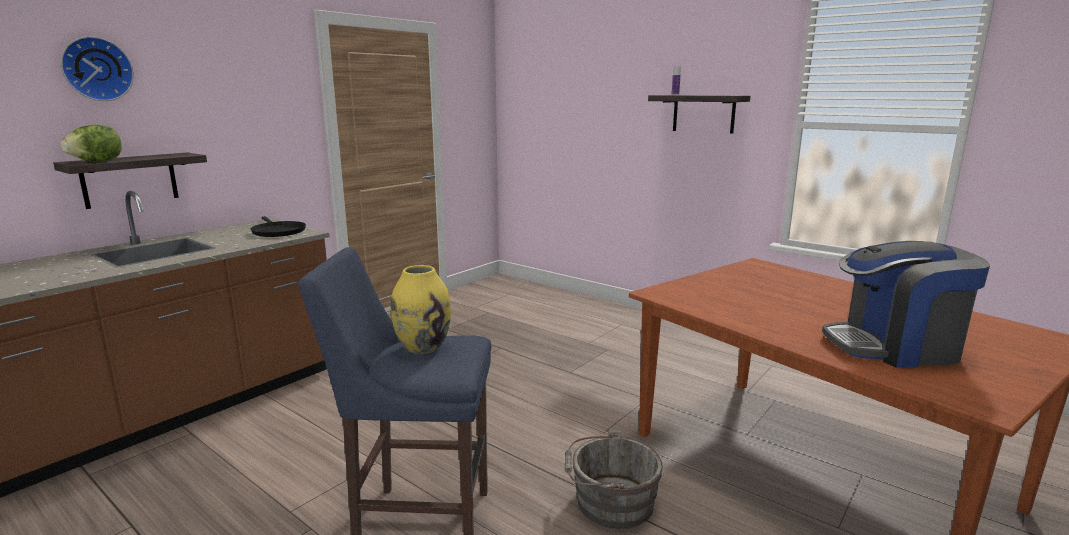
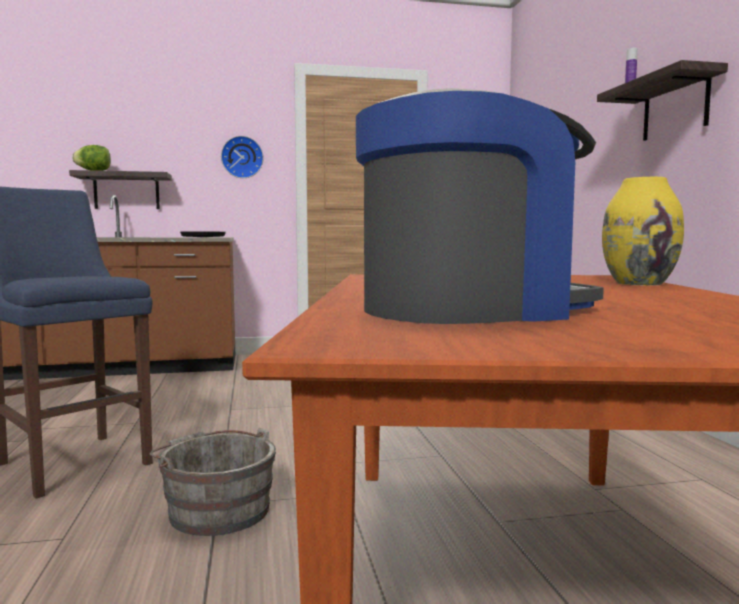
camera: 40 degrees right, 10 degrees down
wall clock [61,36,134,101] -> wall clock moved to [221,136,264,178]
yellow vase [391,265,451,354] -> yellow vase moved to [602,177,684,286]
coffee machine [822,241,990,368] -> coffee machine turned 120 degrees clockwise [356,88,604,324]

